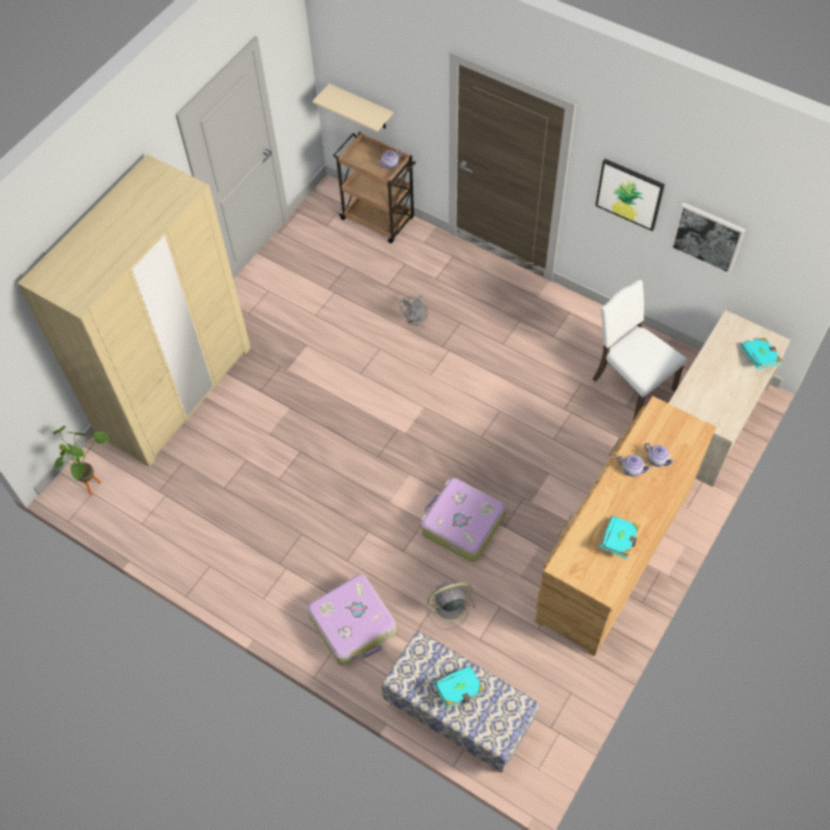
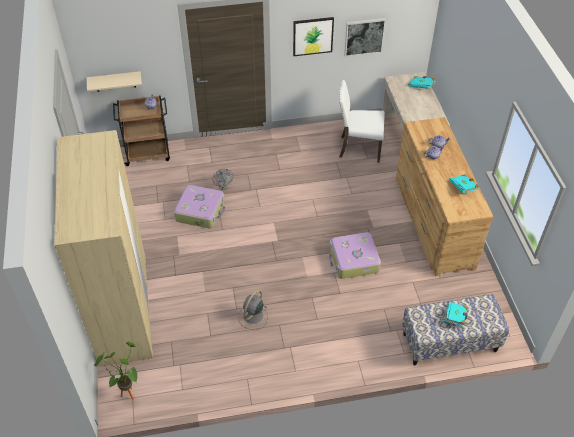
camera: 45 degrees left, 10 degrees down
suitcase [307,574,396,666] -> suitcase moved to [174,185,225,229]
grey fan [426,581,475,630] -> grey fan moved to [238,290,268,330]

